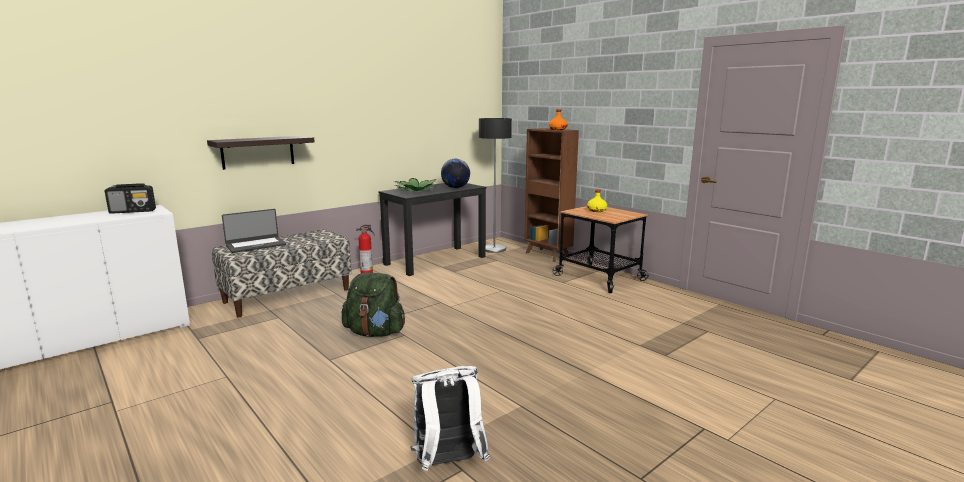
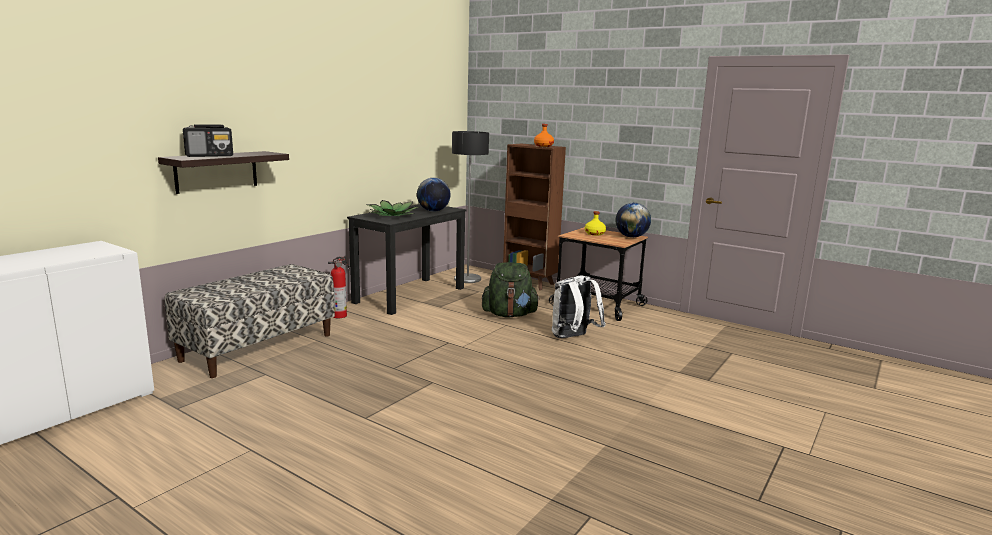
camera: 15 degrees left, 0 degrees up
radio [105,183,156,214] -> radio moved to [183,124,233,157]
laptop [222,209,286,253] -> none
green backpack [342,272,405,337] -> green backpack moved to [482,262,540,317]
white backpack [410,366,490,471] -> white backpack moved to [552,275,605,338]
none -> globe [616,203,651,238]

